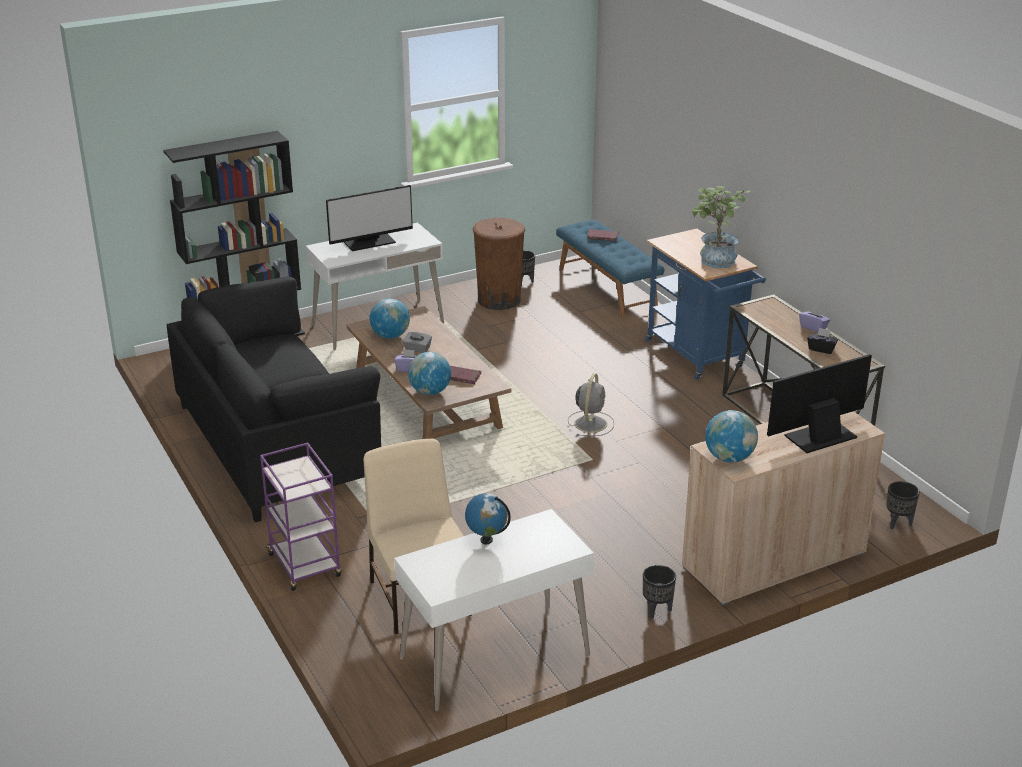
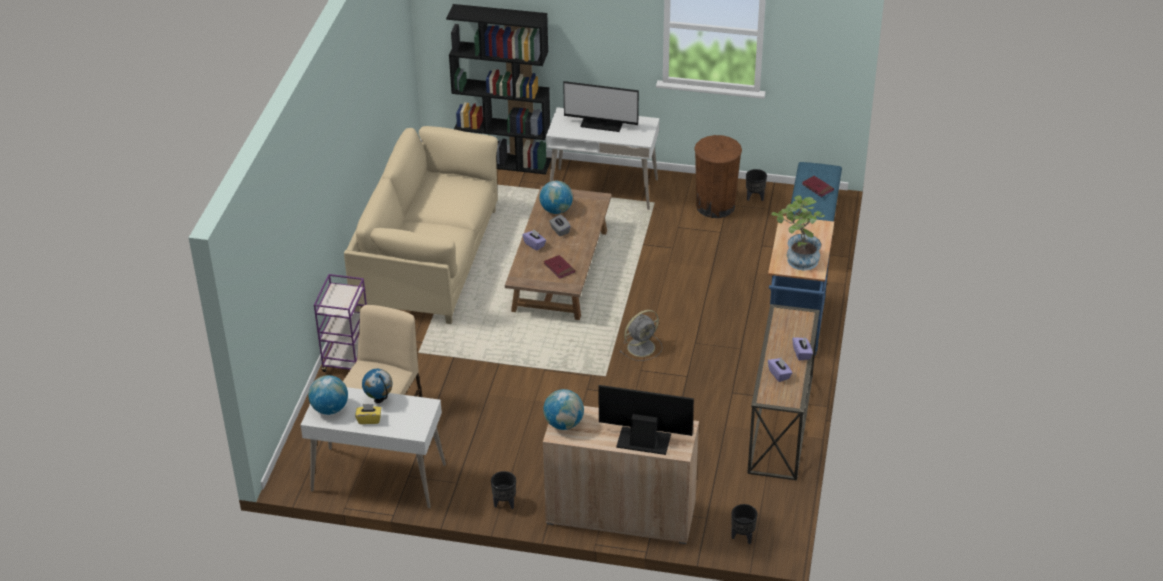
camera: 40 degrees right, 10 degrees up
black sofa [167,277,381,522] -> beige sofa [344,126,498,324]
globe [408,352,451,395] -> globe moved to [308,375,348,415]
black tissue box [807,328,838,354] -> purple tissue box [768,357,792,382]
none -> yellow tissue box [355,404,381,424]

